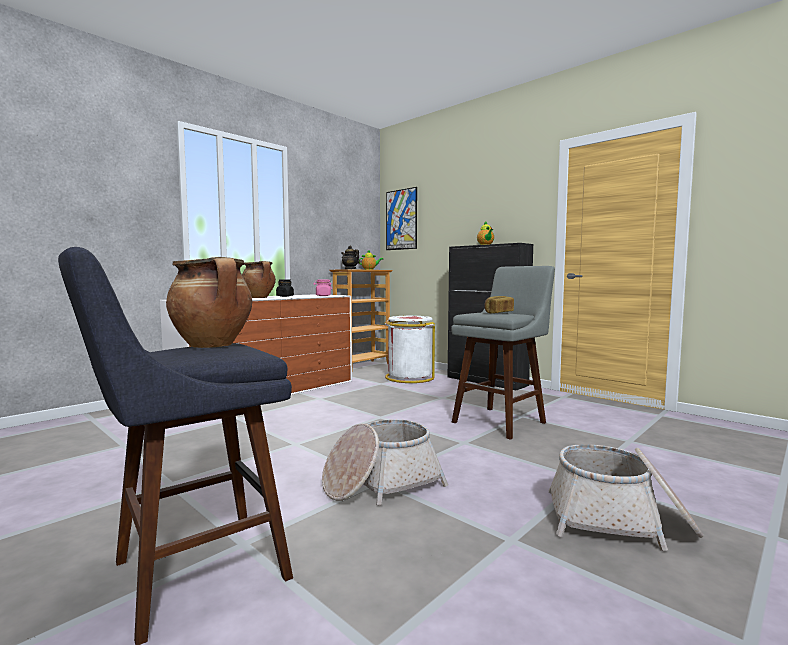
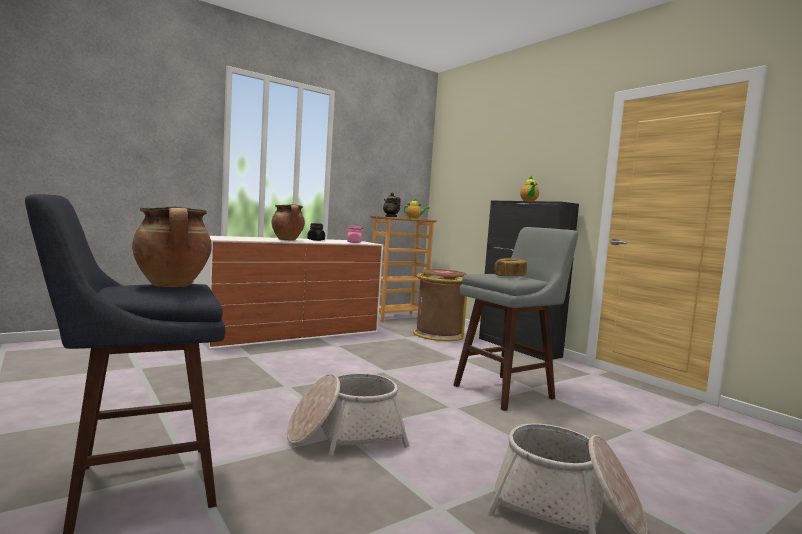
camera: 10 degrees right, 0 degrees up
white trash can [384,316,435,383] -> brown trash can [413,269,467,341]
picture [386,187,417,250] -> none

